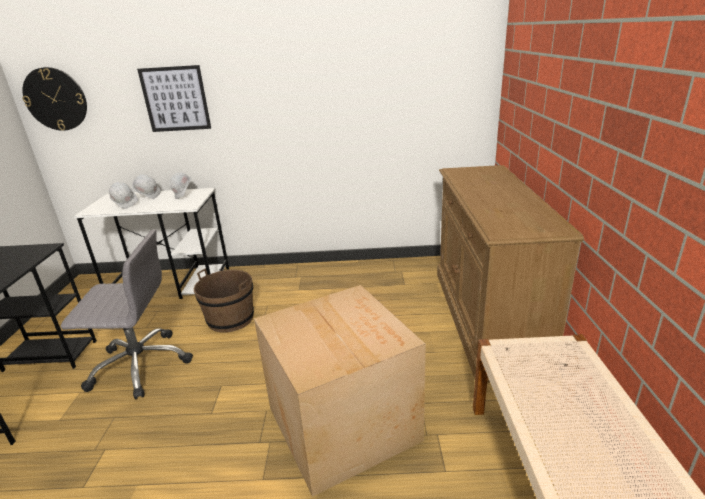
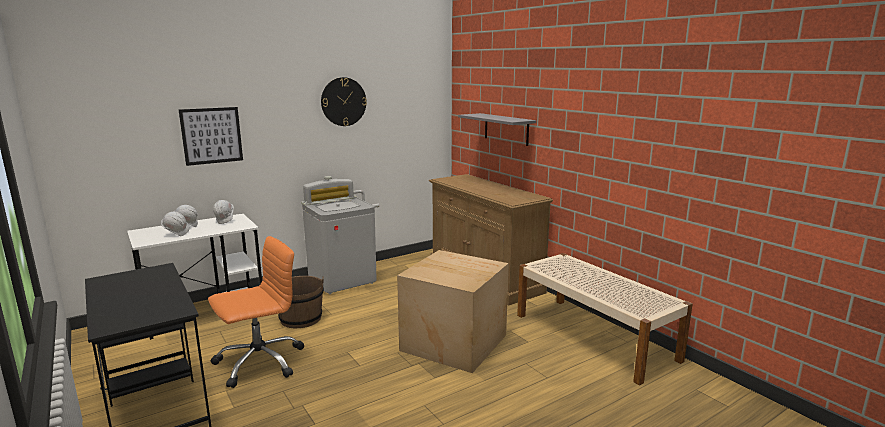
camera: 35 degrees left, 10 degrees down
wall clock [22,67,87,131] -> wall clock moved to [321,77,367,126]
grey office chair [61,229,193,399] -> orange office chair [208,236,304,388]
none -> grey washing machine [301,176,379,294]
none -> grey shelf [458,113,536,146]

